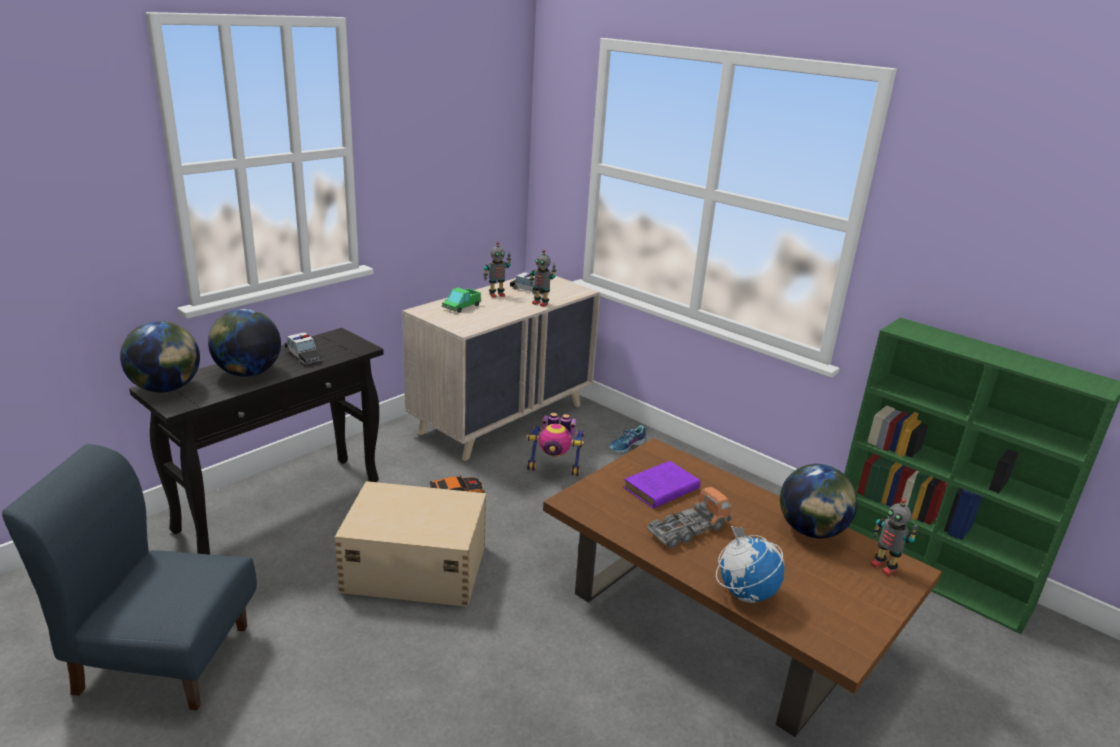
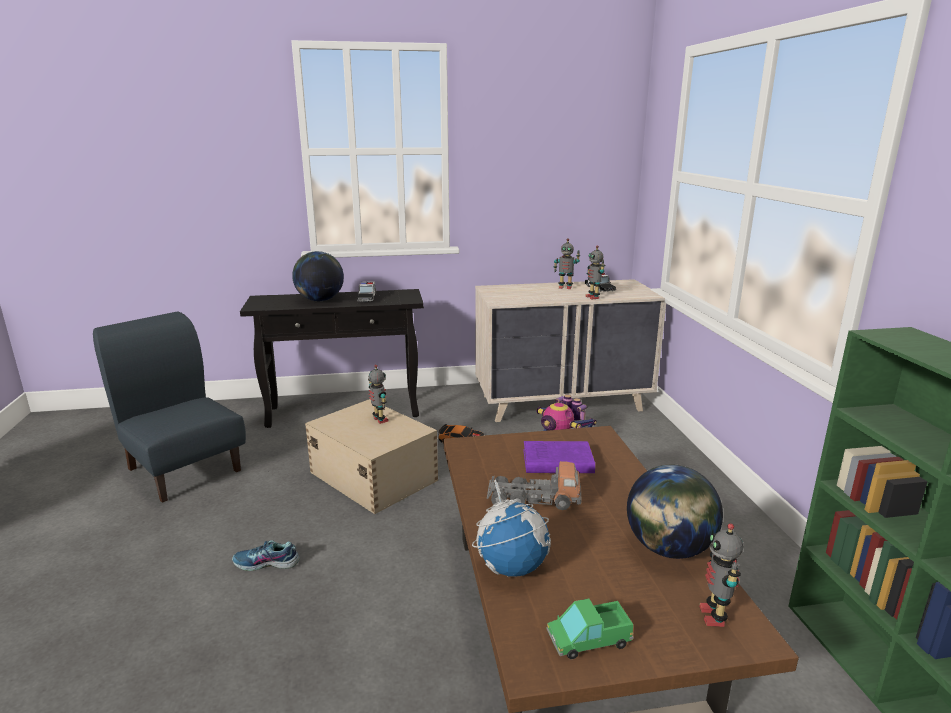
camera: 40 degrees right, 5 degrees down
globe [120,321,200,393] -> none
toy truck [442,287,481,313] -> toy truck moved to [547,599,633,659]
shoe [609,425,647,454] -> shoe moved to [232,540,300,571]
none -> toy robot [368,364,389,424]

